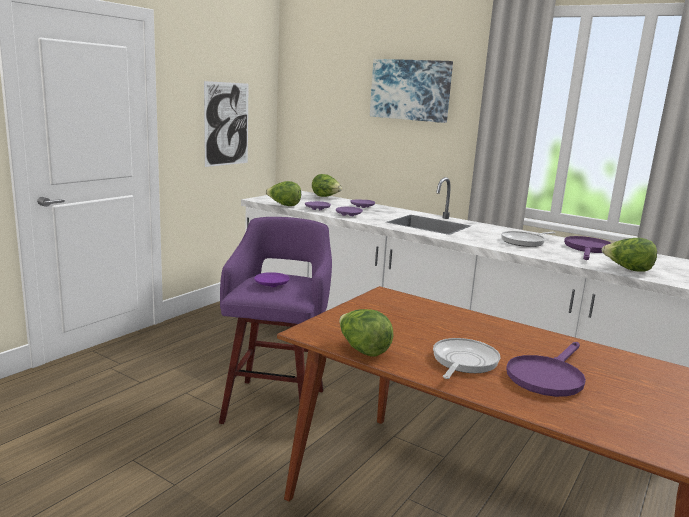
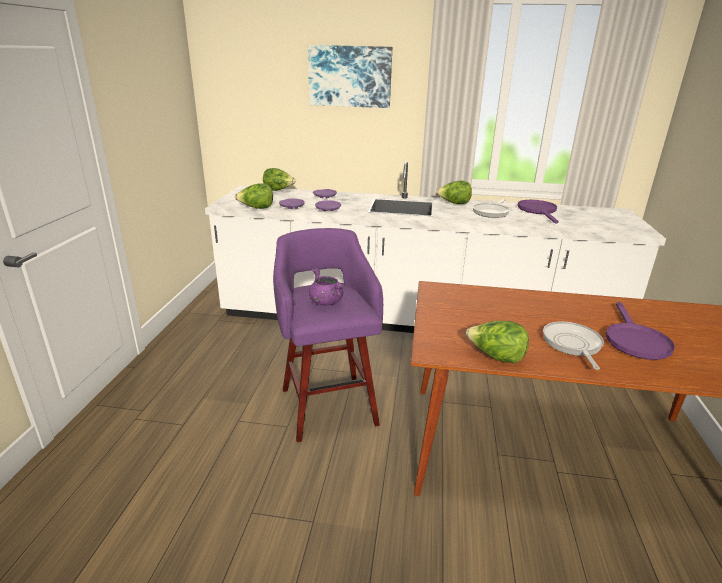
camera: 25 degrees left, 10 degrees up
picture [204,81,249,167] -> none
purple plate [254,272,290,287] -> purple cooking pot [309,268,343,305]
lettuce [602,238,657,272] -> lettuce moved to [436,180,472,204]

